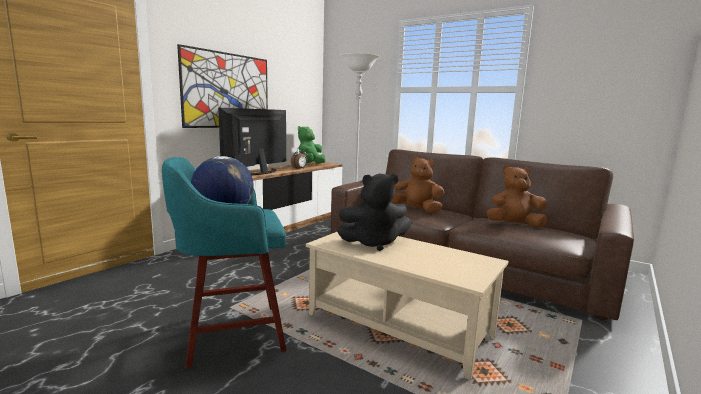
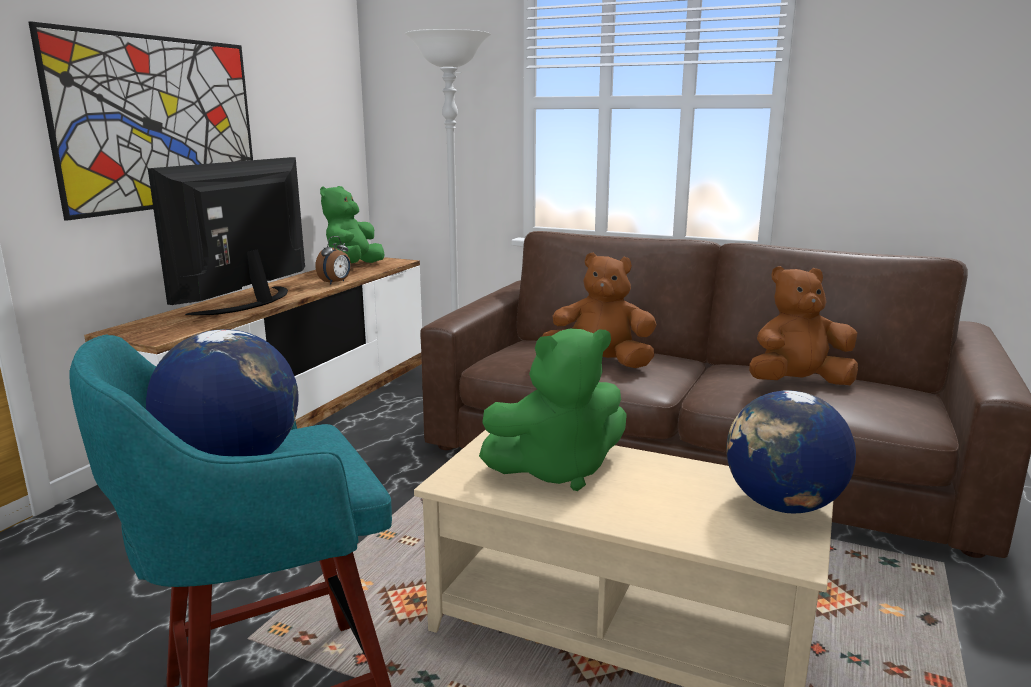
camera: 10 degrees left, 5 degrees up
black plush toy [337,173,411,251] -> green plush toy [479,328,627,491]
none -> globe [726,390,856,513]

